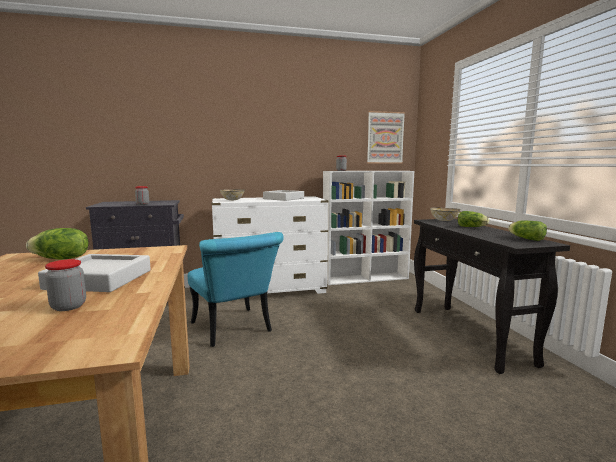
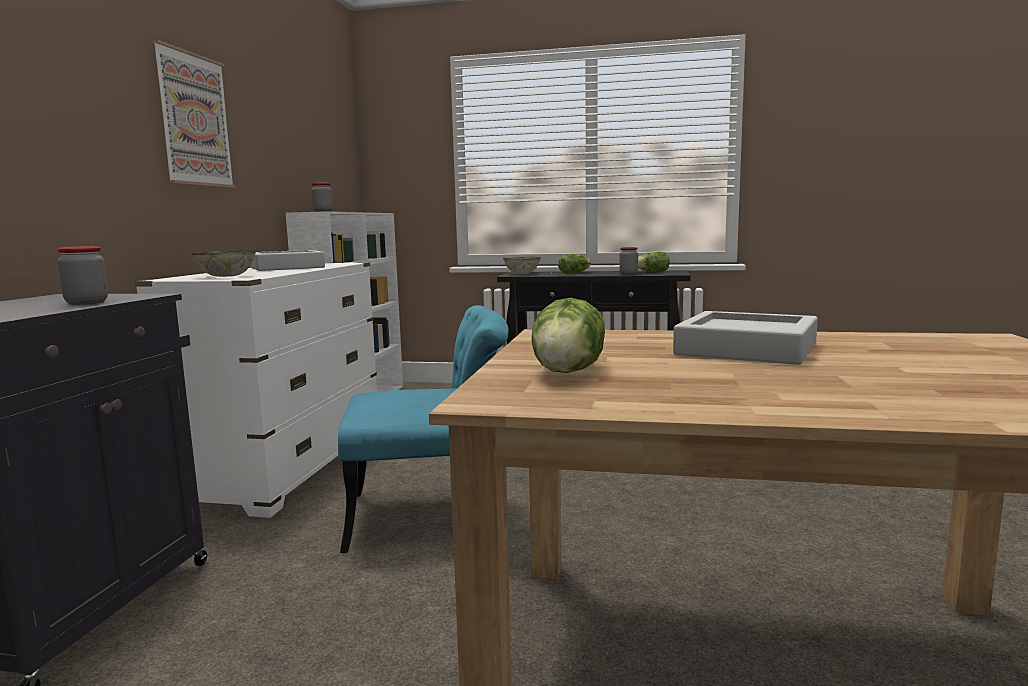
camera: 65 degrees left, 0 degrees up
jar [45,259,86,311] -> jar moved to [619,247,638,275]
picture [367,111,405,163] -> picture moved to [151,40,235,188]

